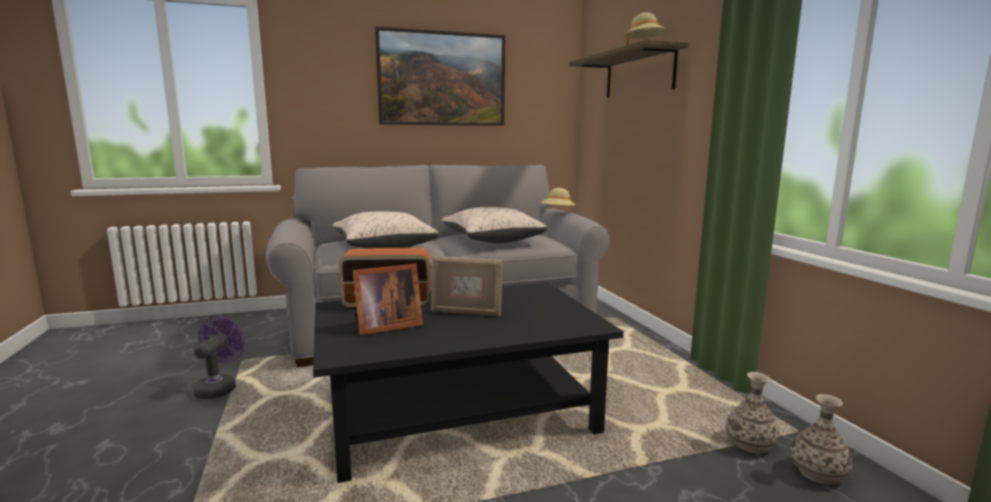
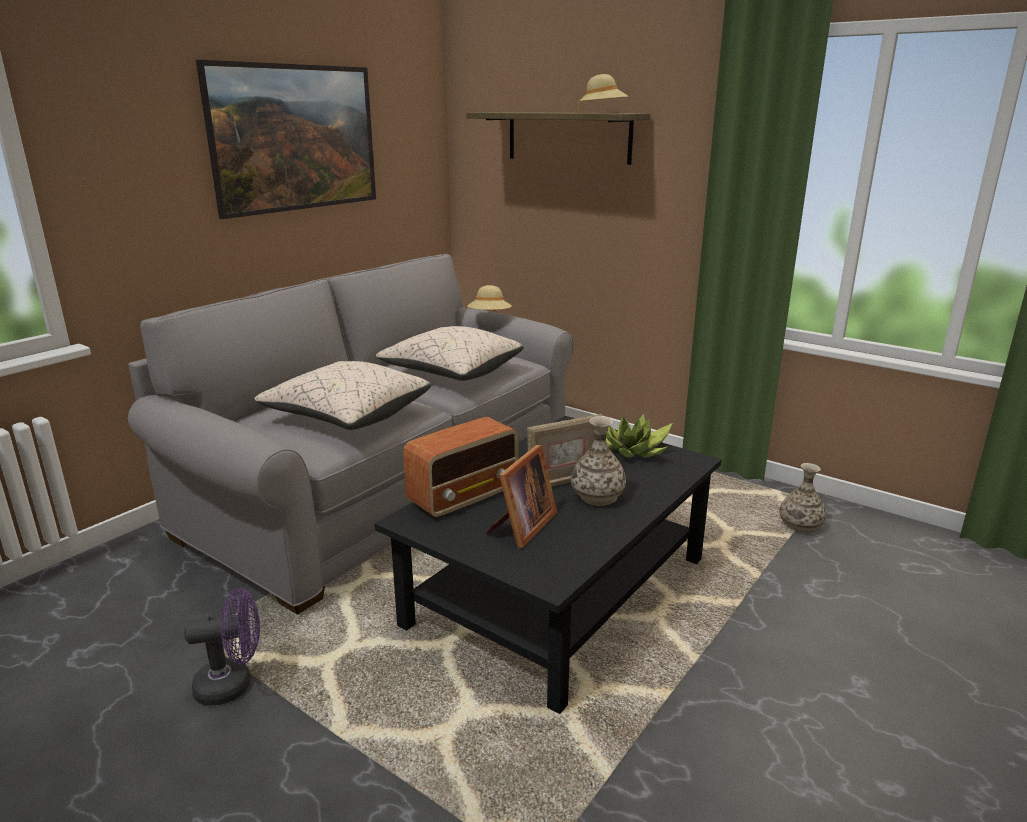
camera: 35 degrees left, 10 degrees up
purple fan [193,317,245,399] -> purple fan turned 105 degrees clockwise [184,588,260,706]
vase [790,394,852,485] -> vase moved to [571,416,626,506]
none -> potted plant [606,414,672,458]

